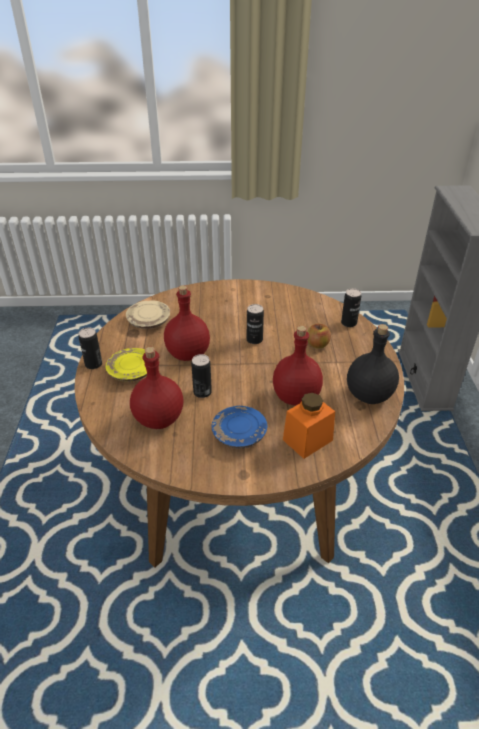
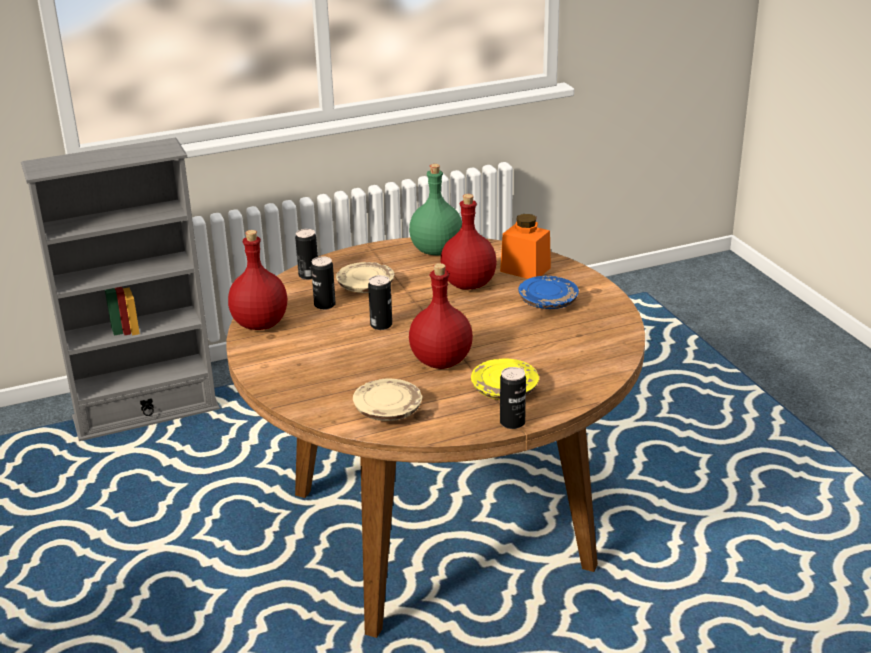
camera: 110 degrees left, 10 degrees down
red bottle [130,347,184,429] -> red bottle moved to [228,230,287,330]
can [191,354,212,398] -> can moved to [311,256,336,310]
apple [308,324,331,349] -> beige plate [336,262,394,293]
black bottle [347,324,399,404] -> green bottle [409,164,462,255]

